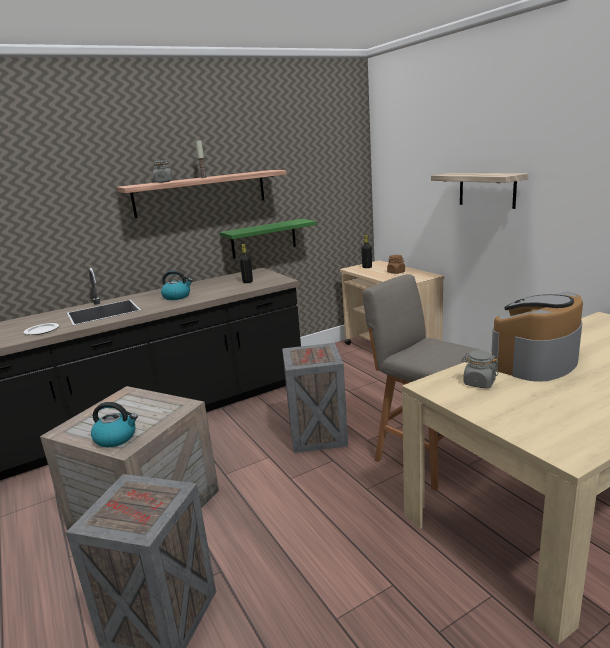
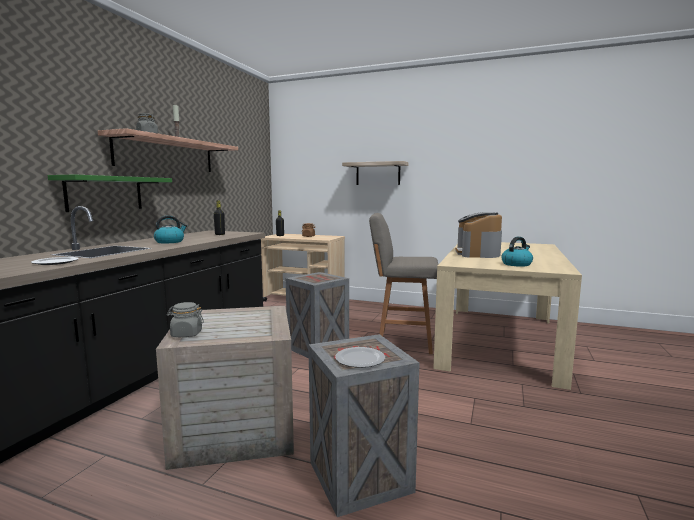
camera: 40 degrees left, 10 degrees down
kettle [91,402,138,447] -> kettle moved to [501,237,533,267]
green shelf [220,219,317,259] -> green shelf moved to [48,174,172,212]
grey jar [461,350,499,388] -> grey jar moved to [166,302,204,337]
none -> plate [335,347,385,368]

